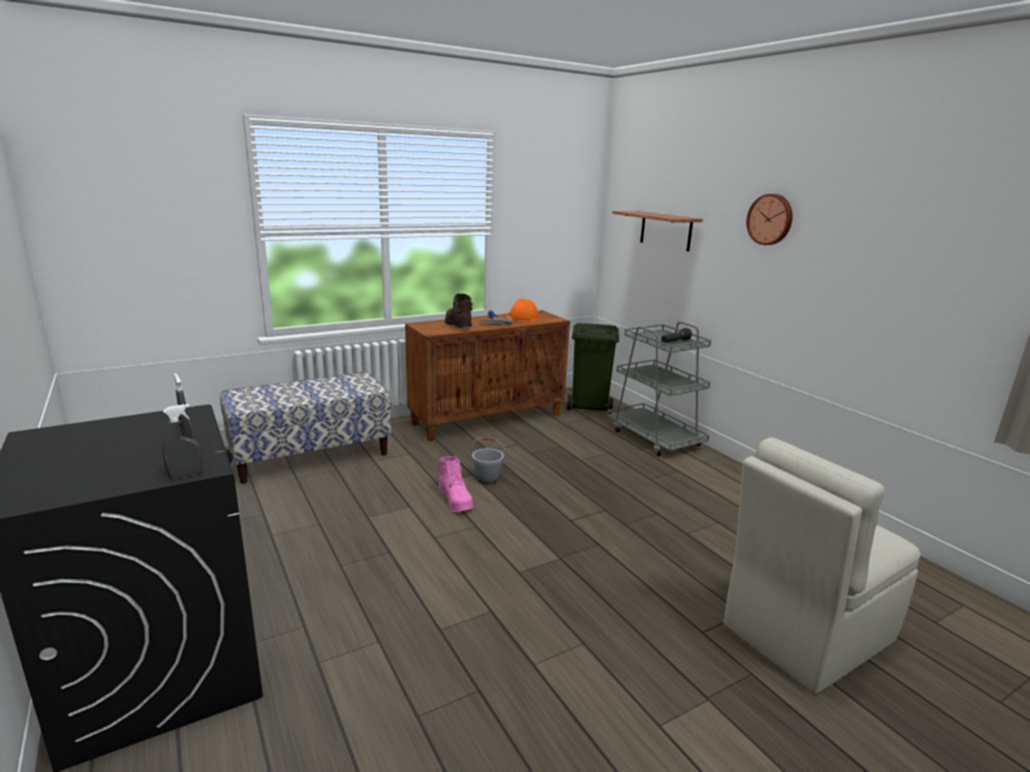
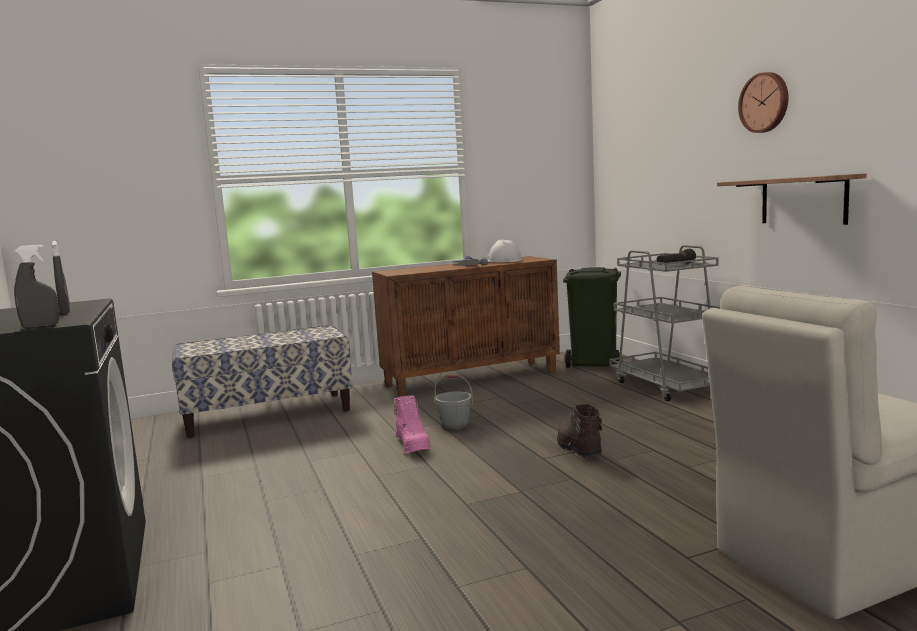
camera: 10 degrees right, 10 degrees down
brown boot [445,294,473,328] -> brown boot moved to [557,404,602,457]
orange hard hat [506,298,539,322] -> white hard hat [488,240,522,263]
shelf [612,211,703,252] -> shelf moved to [717,173,867,225]

